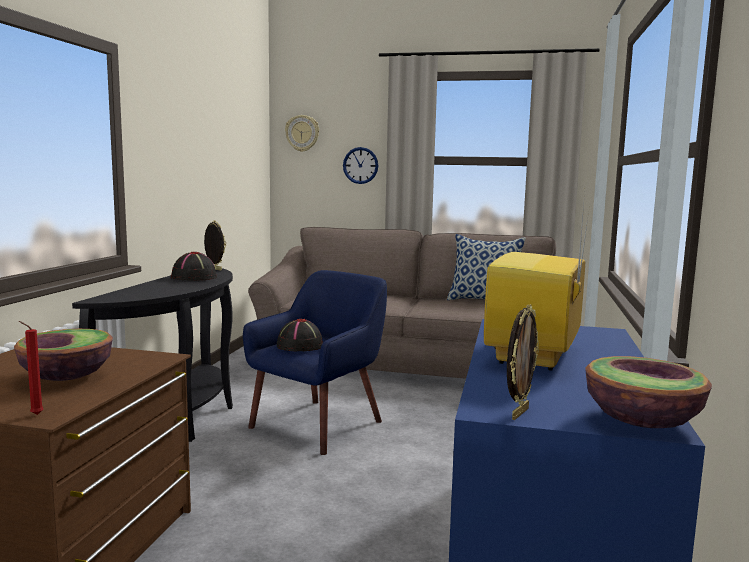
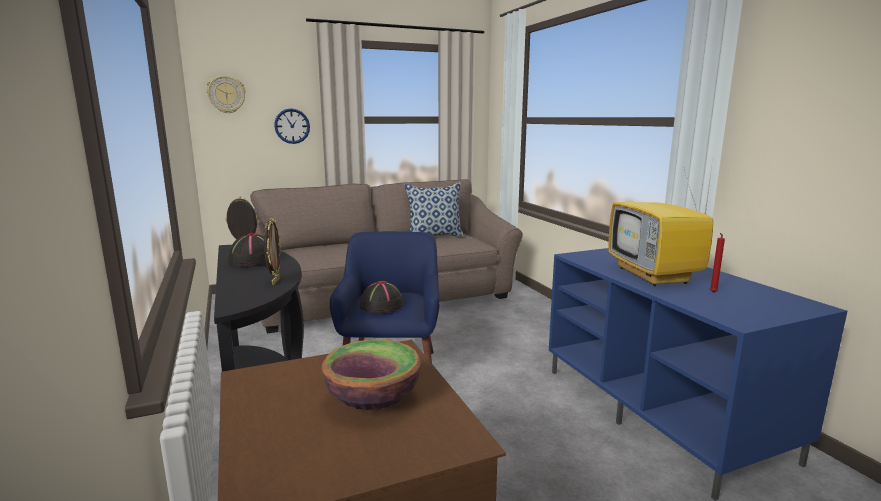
camera: 35 degrees left, 5 degrees up
red candle [19,321,44,415] -> red candle moved to [710,233,725,293]
picture frame [507,304,539,420] -> picture frame moved to [264,218,281,285]
bowl [585,356,712,428] -> none

